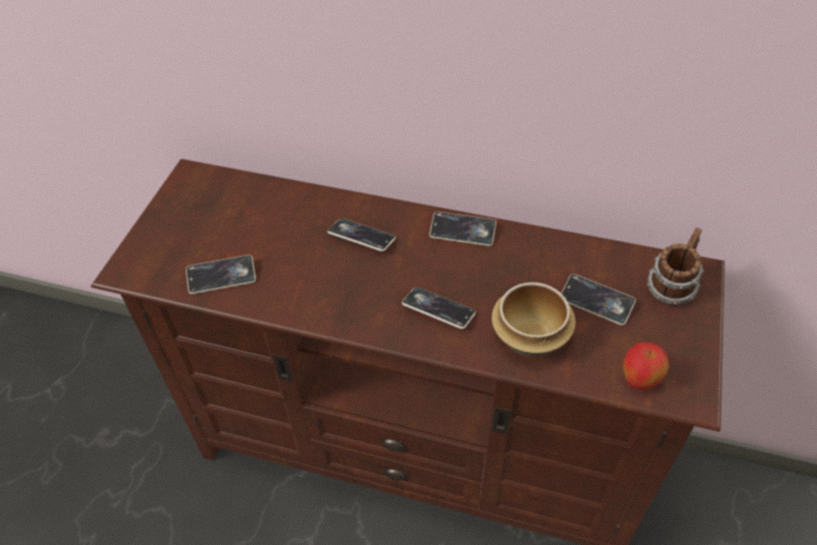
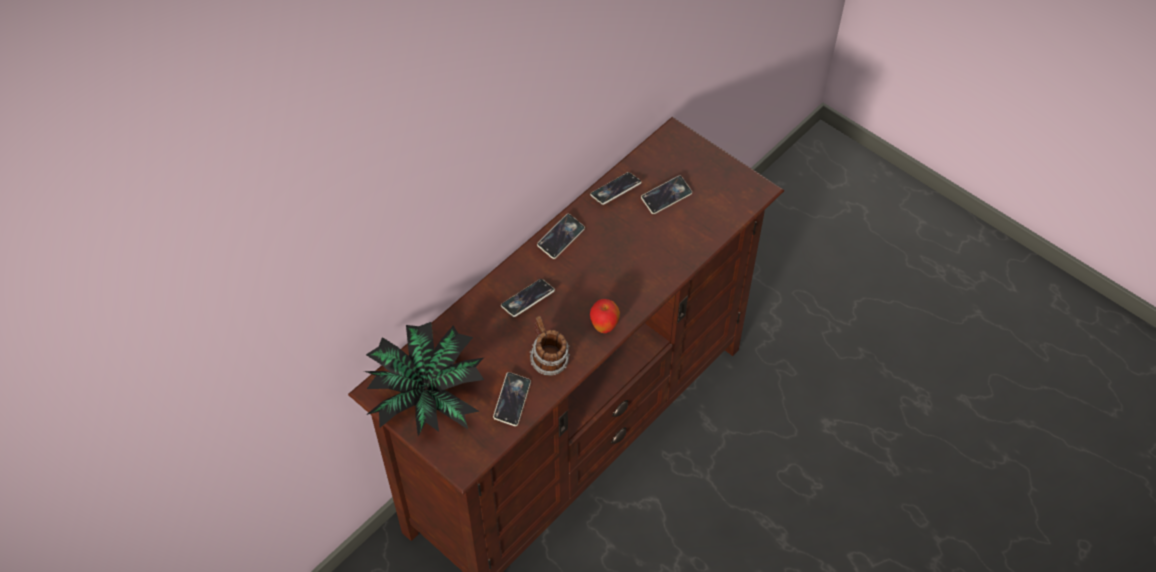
camera: 65 degrees left, 5 degrees up
phone [402,287,476,329] -> phone moved to [590,172,642,205]
bowl [492,282,576,357] -> none
apple [623,342,669,390] -> apple moved to [590,299,620,333]
mug [647,228,704,306] -> mug moved to [530,316,570,376]
none -> potted plant [364,322,484,436]

